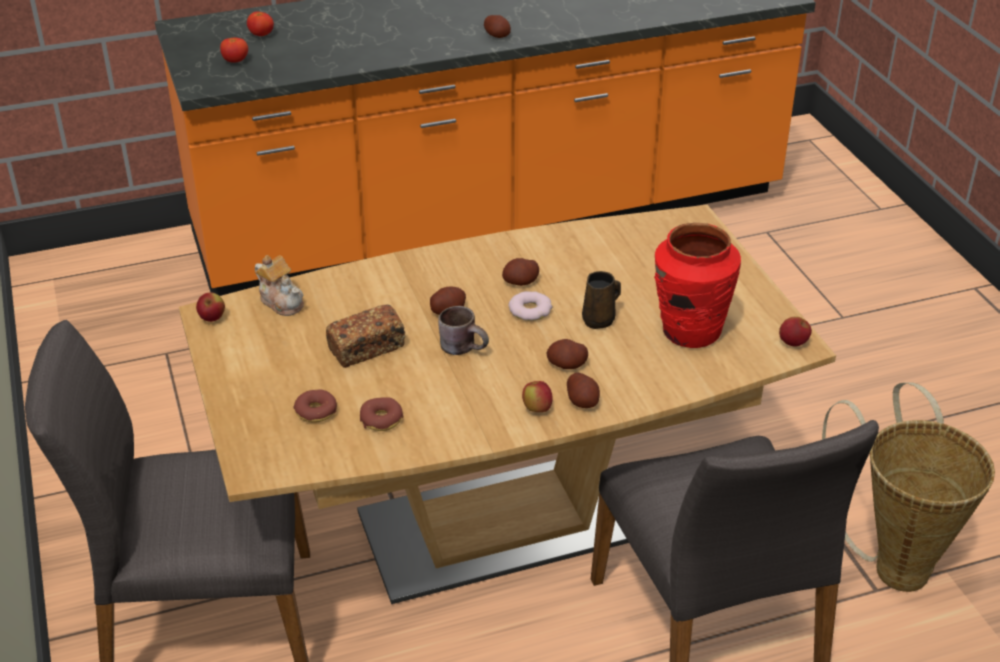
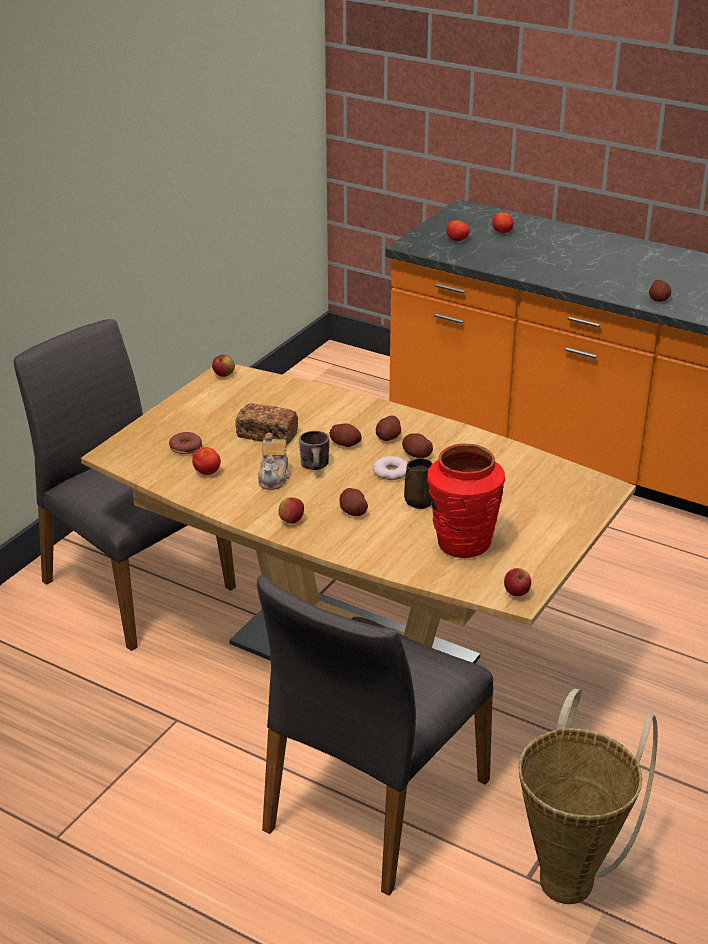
camera: 50 degrees right, 5 degrees down
teapot [255,255,304,316] -> teapot moved to [258,433,291,490]
donut [360,397,404,431] -> tomato [192,447,221,475]
potato [567,373,600,408] -> potato moved to [376,416,401,441]

